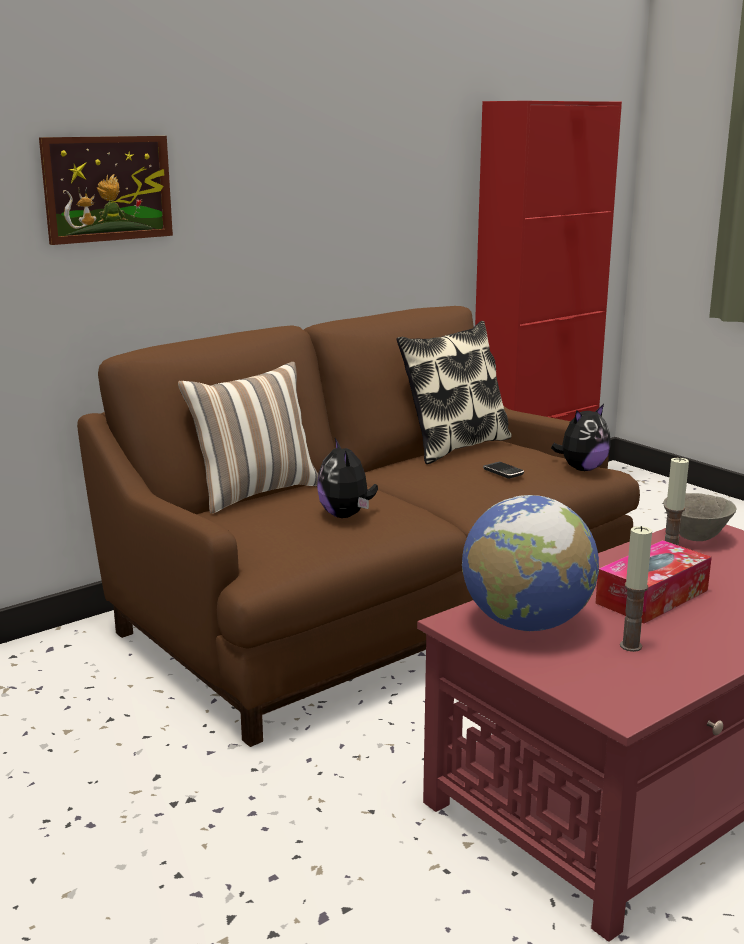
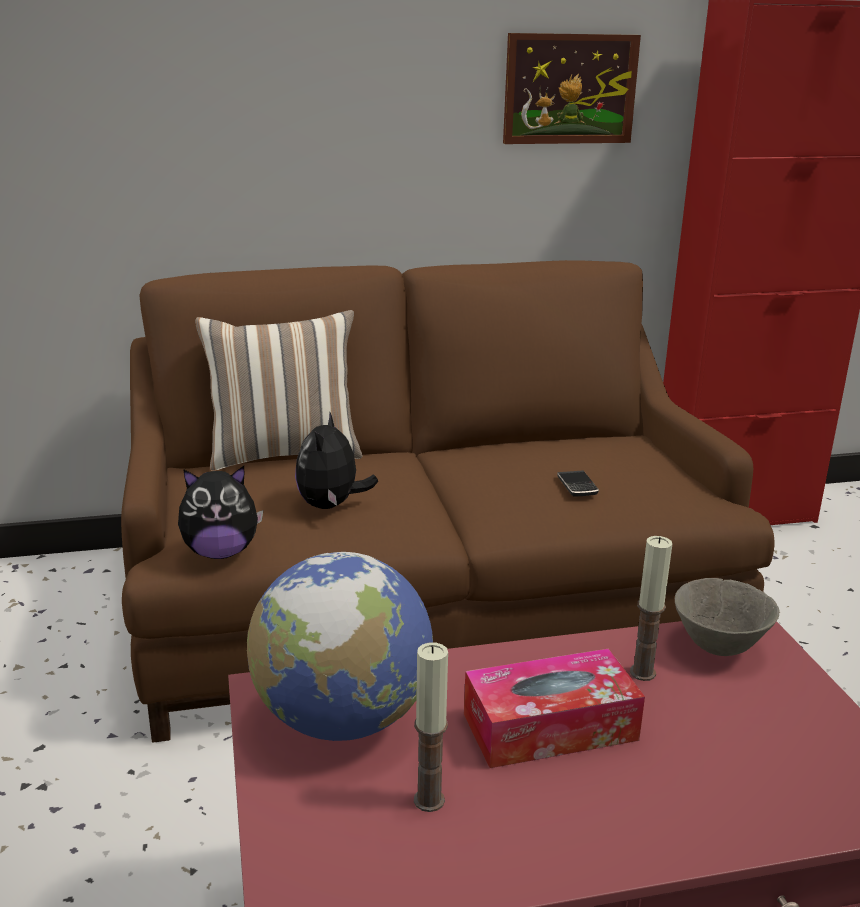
camera: 25 degrees right, 5 degrees up
picture [39,136,173,245] -> picture moved to [503,33,641,144]
pillow [396,321,512,464] -> none
plush toy [551,404,611,471] -> plush toy moved to [178,466,263,559]

